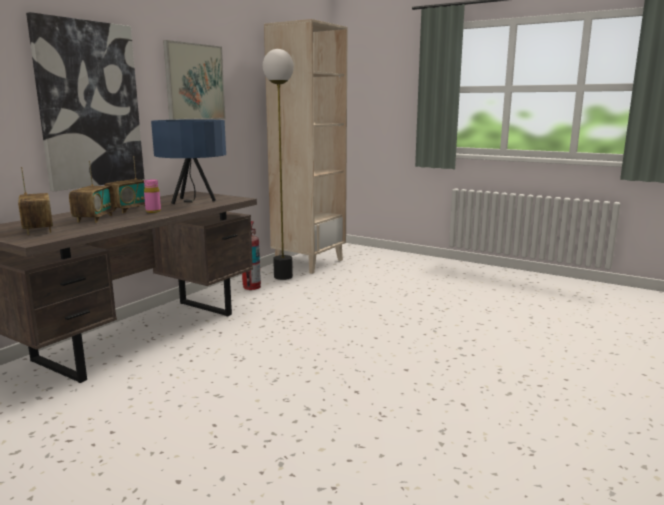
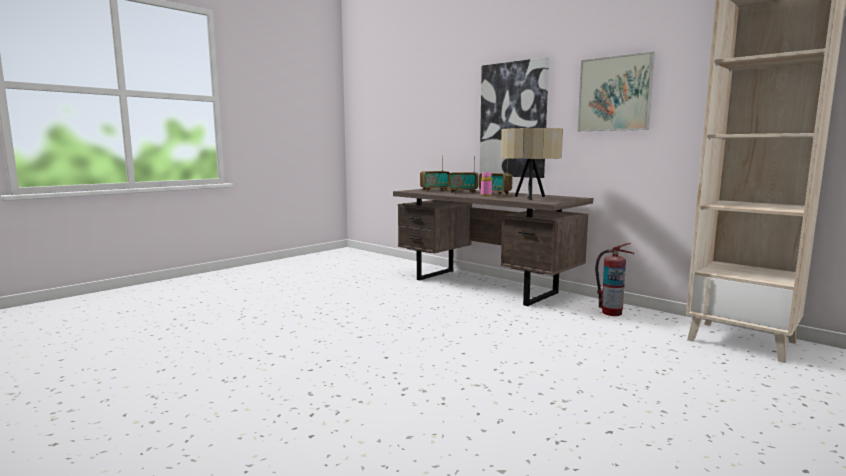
camera: 100 degrees right, 5 degrees down
blue table lamp [151,119,226,205] -> beige table lamp [501,128,563,200]
floor lamp [263,49,294,280] -> none

